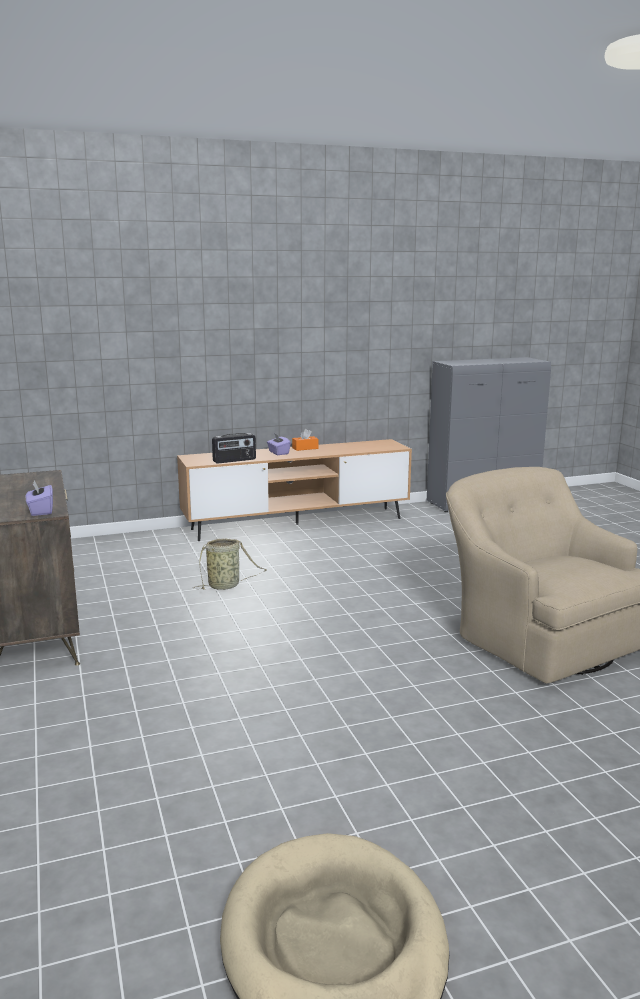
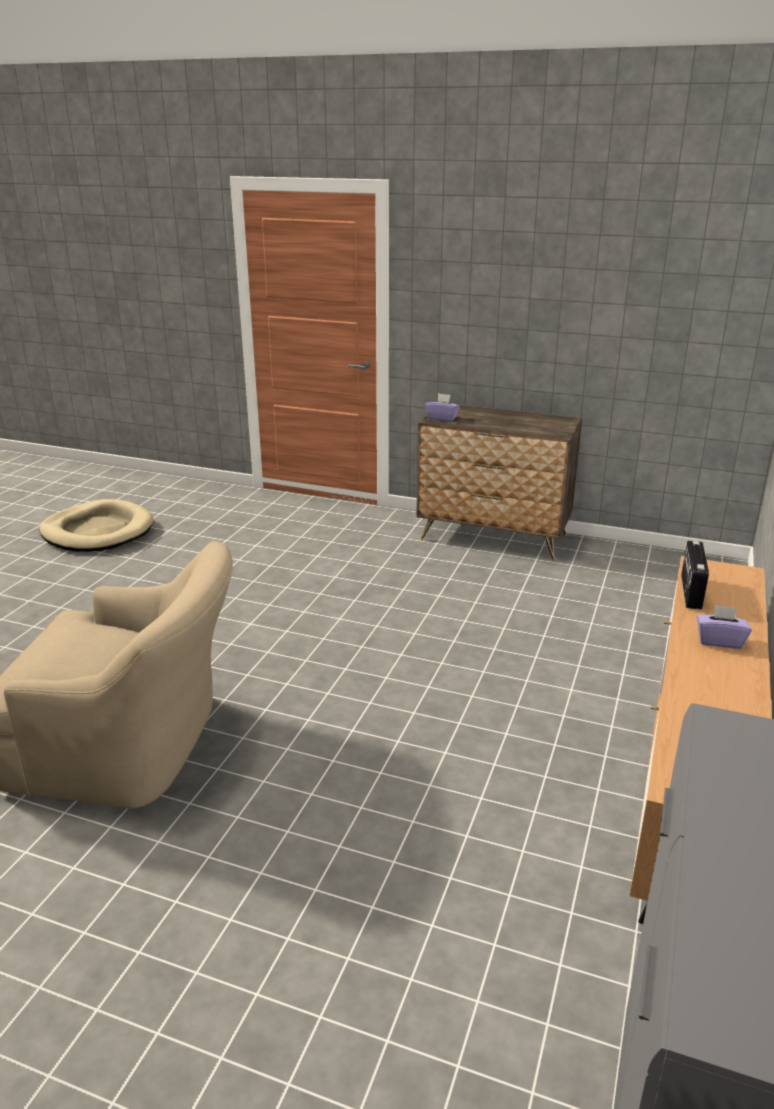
camera: 130 degrees right, 10 degrees up
basket [193,538,267,590] -> none
orange tissue box [292,429,318,451] -> none

